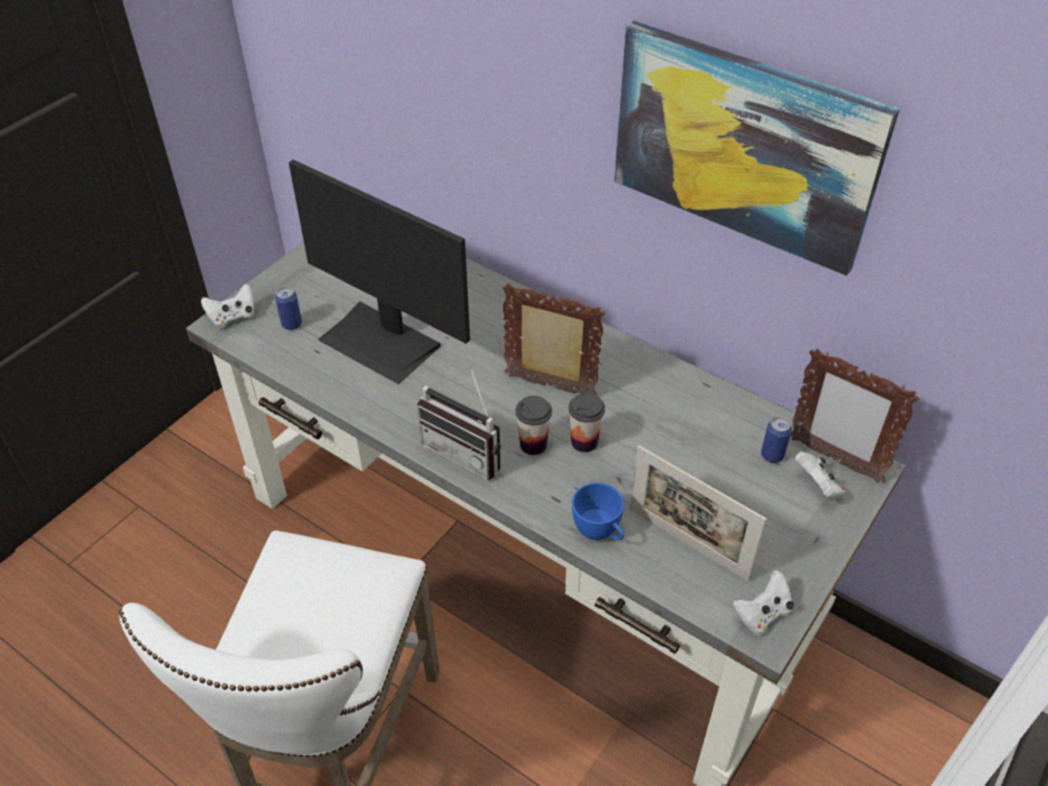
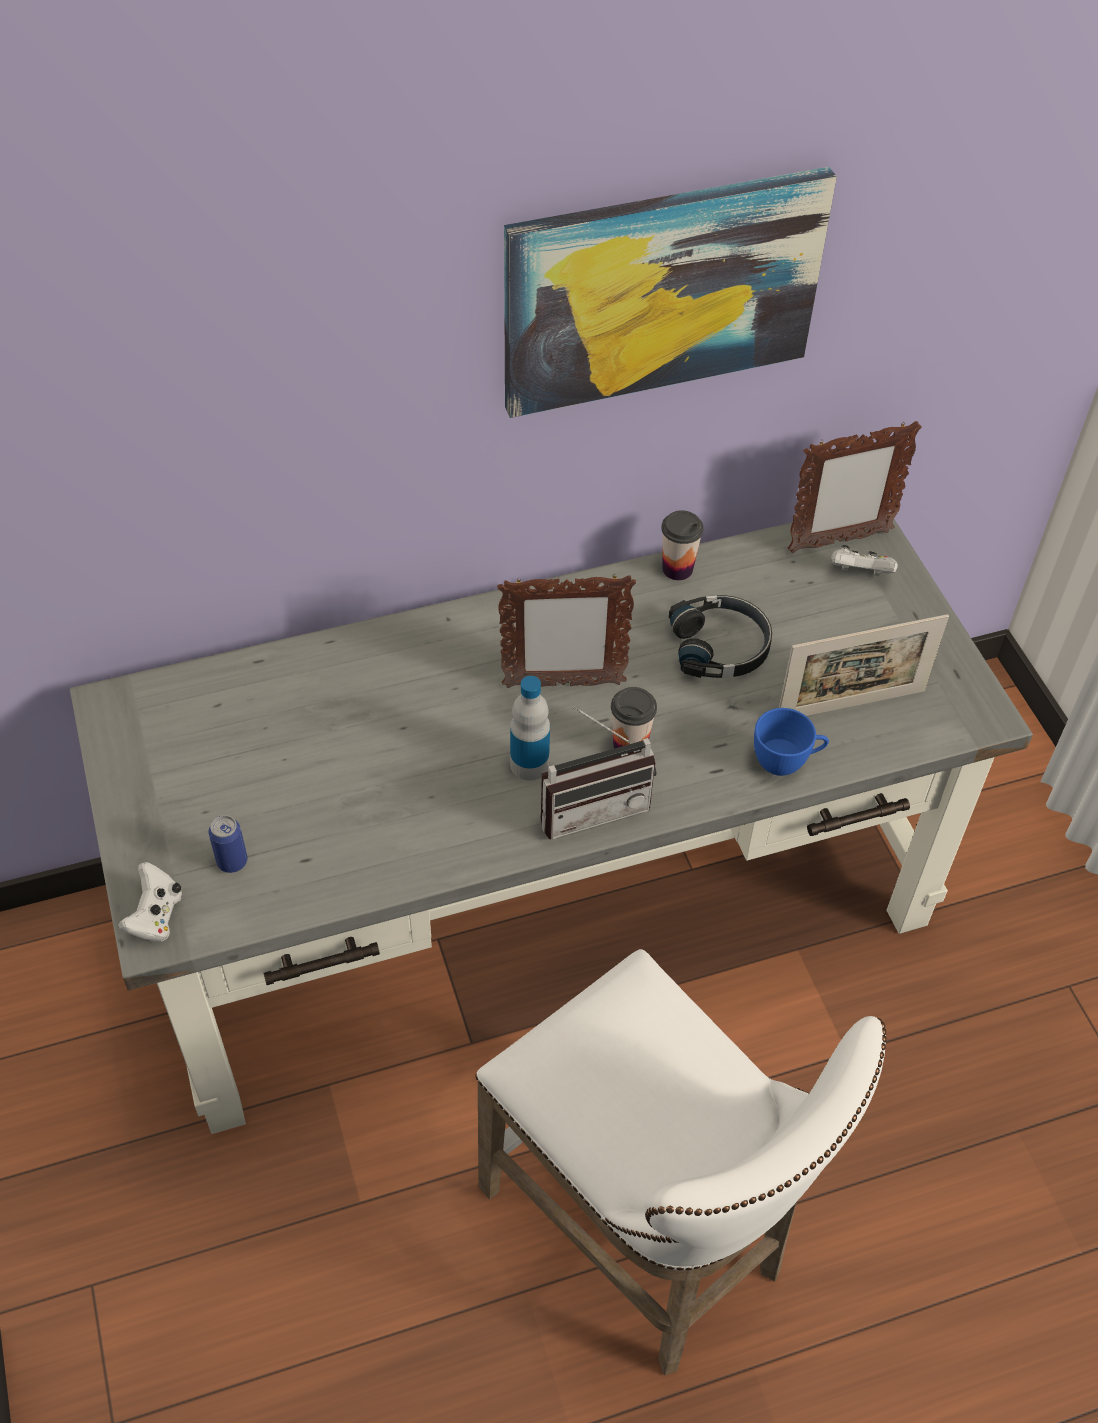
camera: 55 degrees left, 5 degrees up
monitor [289,160,470,384] -> none
picture frame [502,283,605,395] -> picture frame turned 150 degrees counterclockwise [497,574,636,688]
cup [568,393,605,452] -> cup moved to [661,510,704,580]
white game controller [733,570,794,635] -> none
can [761,416,792,463] -> none
none -> bottle [510,676,550,780]
none -> black headphones [669,595,772,678]

